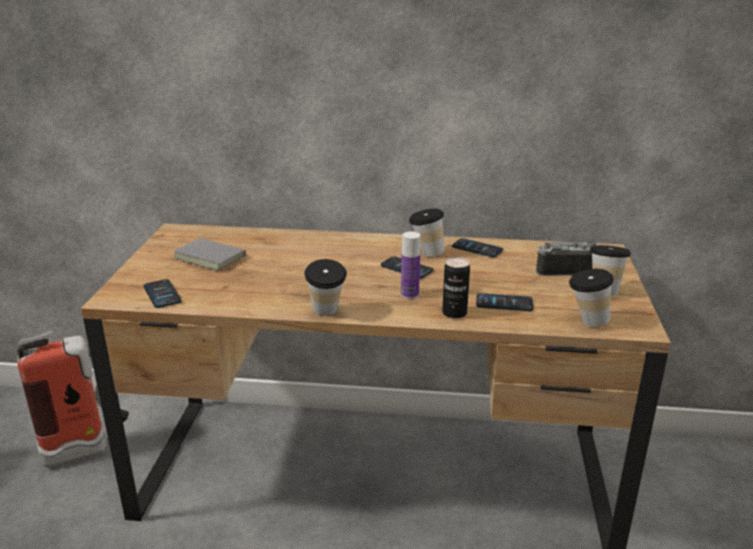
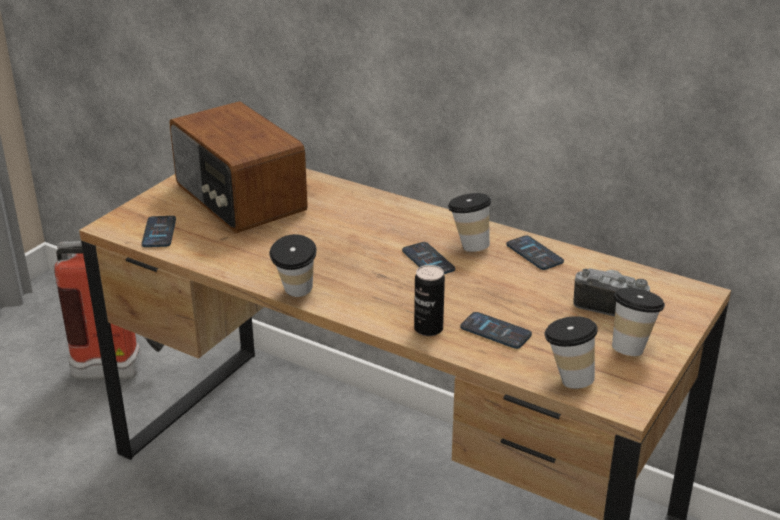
camera: 25 degrees right, 5 degrees up
grey book [174,234,246,271] -> radio [169,101,308,233]
bottle [401,231,420,299] -> none

